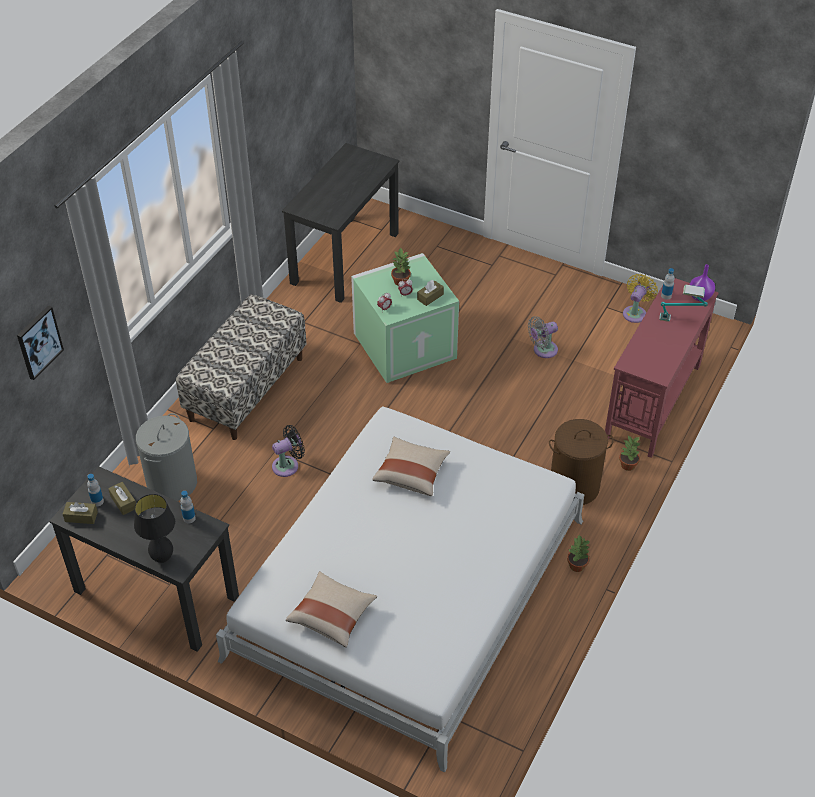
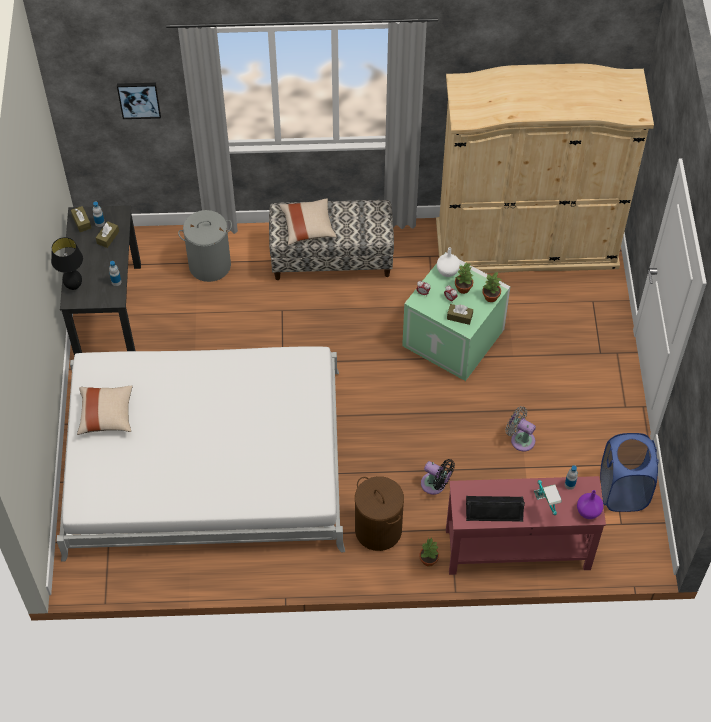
camera: 60 degrees right, 10 degrees up
black fan [272,425,305,477] -> black fan moved to [421,459,455,495]
black desk [282,143,399,303] -> beige wardrobe [436,64,654,273]
beige pillow [372,437,450,496] -> beige pillow moved to [279,198,337,245]
potted plant [567,535,590,572] -> potted plant moved to [482,272,501,302]
yellow fan [623,274,658,323] -> blue laundry basket [600,433,659,512]
none -> white vase [437,247,460,277]
none -> black speaker [466,496,525,522]

